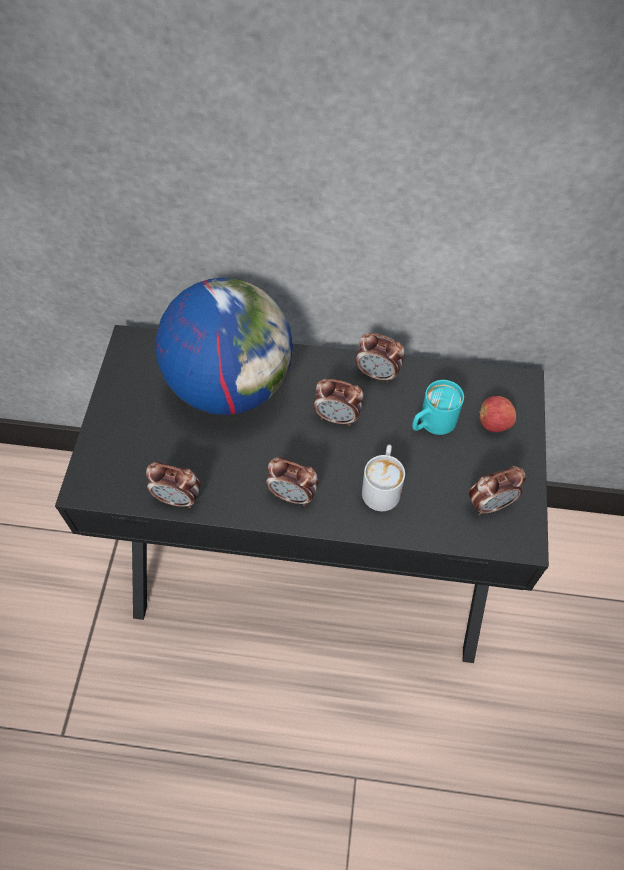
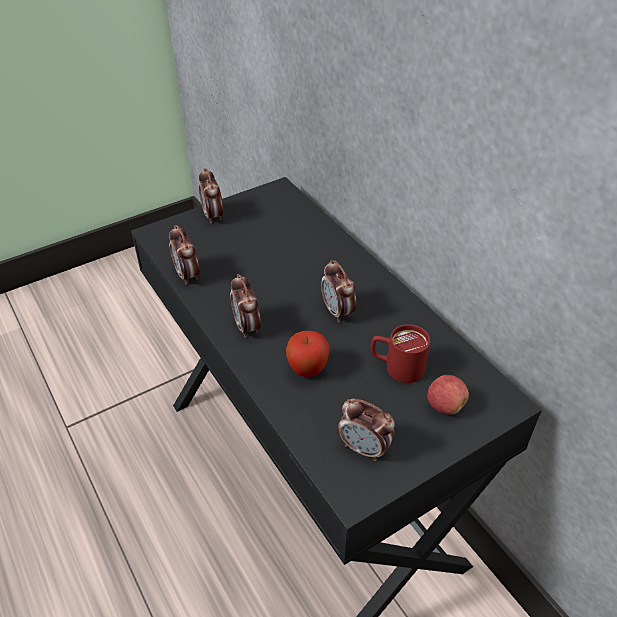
camera: 50 degrees right, 15 degrees down
globe [156,278,293,415] -> none
alarm clock [356,333,405,383] -> alarm clock moved to [199,168,223,224]
white mug [362,445,405,511] -> apple [286,331,330,377]
turquoise mug [412,380,464,435] -> red mug [371,324,430,383]

